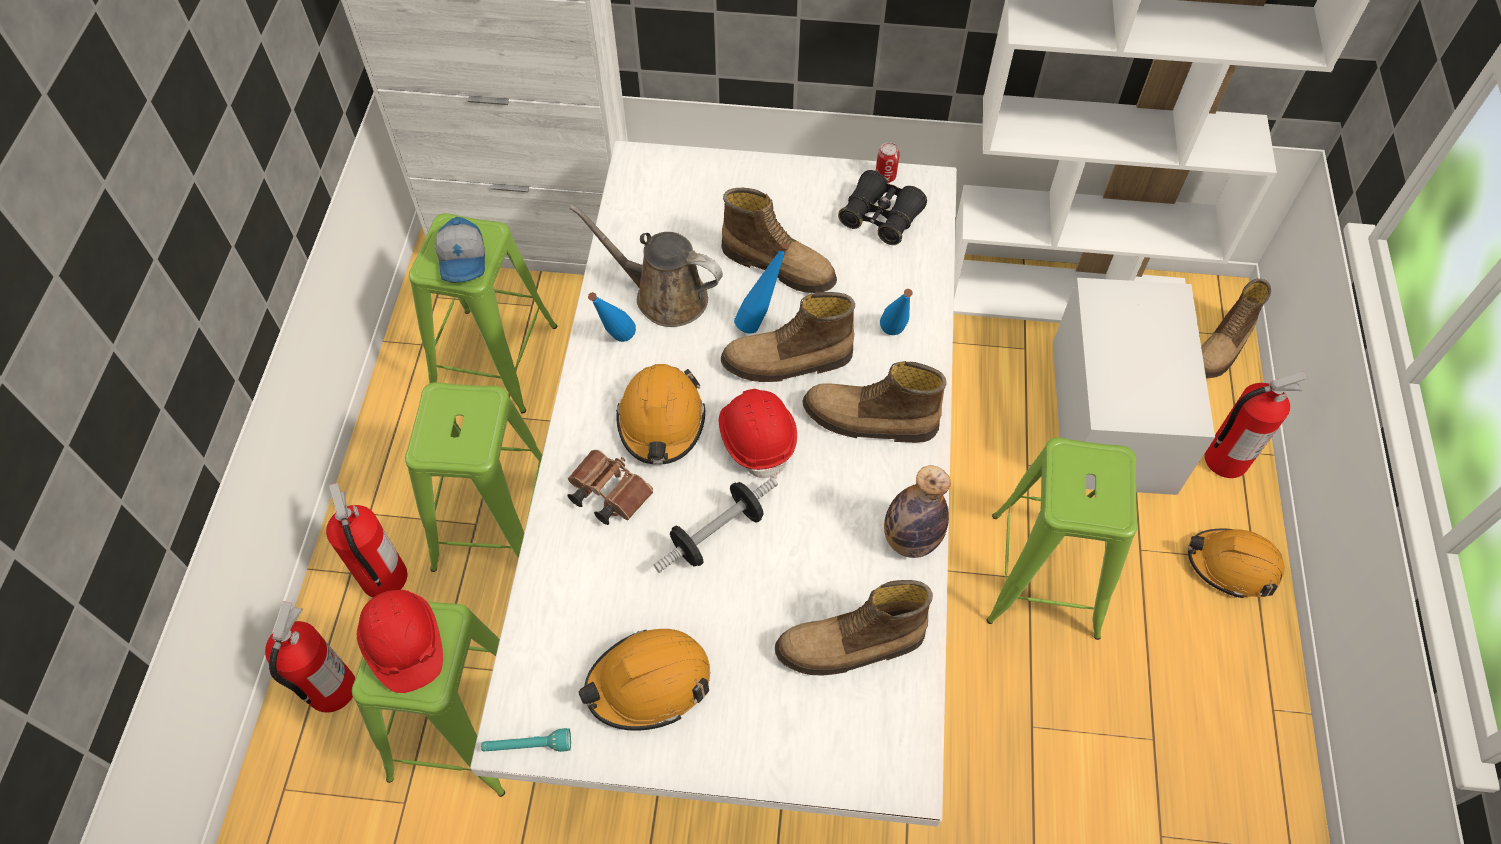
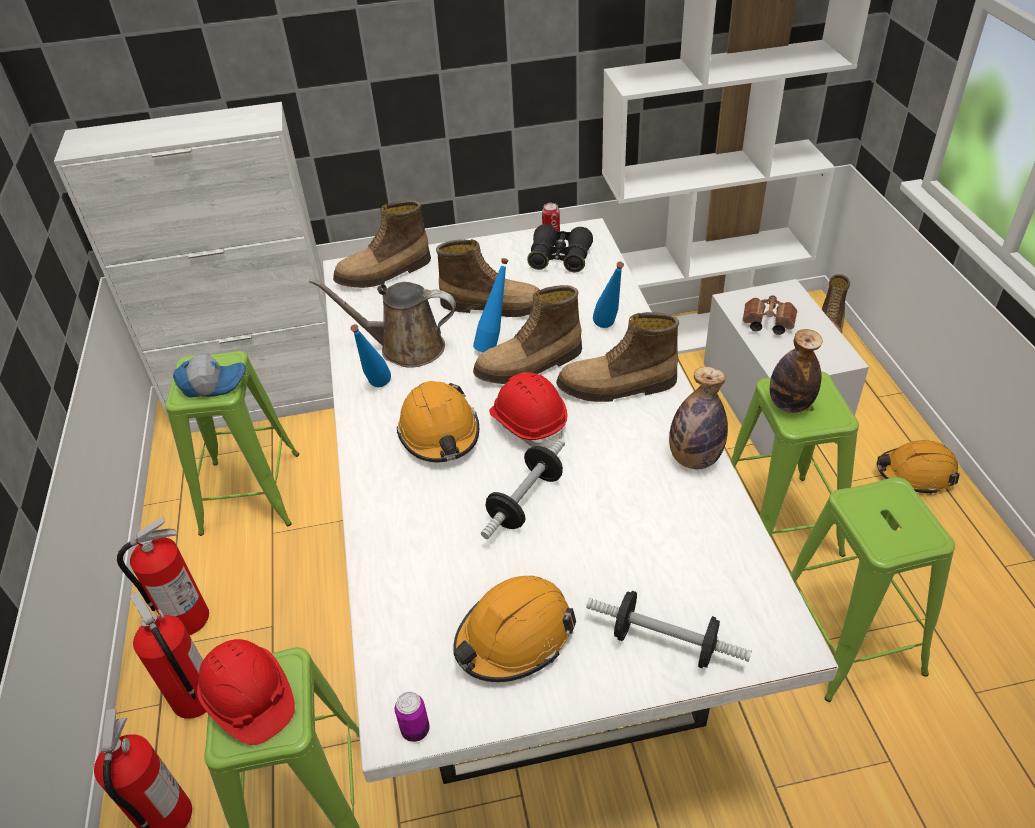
camera: 15 degrees left, 15 degrees down
green stool [405,382,542,572] -> green stool moved to [790,477,955,702]
cap [435,217,485,283] -> cap turned 75 degrees counterclockwise [173,354,246,397]
turquoise flashlight [481,728,571,752] -> can [395,692,430,742]
brown binoculars [568,450,653,525] -> brown binoculars moved to [743,295,797,335]
boot [775,580,933,675] -> boot moved to [333,200,431,288]
fire extinguisher [1204,371,1308,478] -> fire extinguisher moved to [117,516,209,635]
none -> dumbbell [586,591,751,668]
none -> bottle [770,329,823,413]

